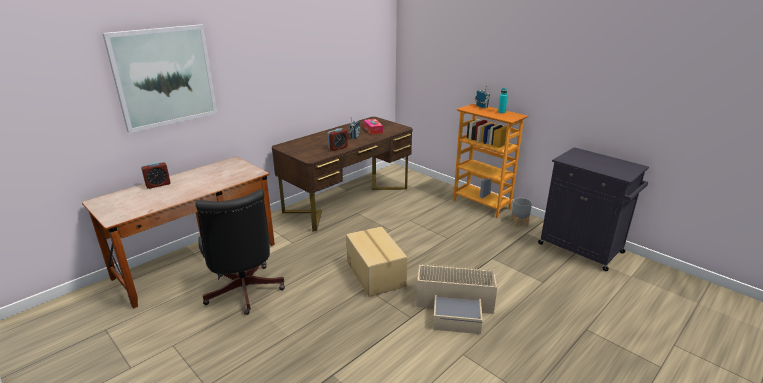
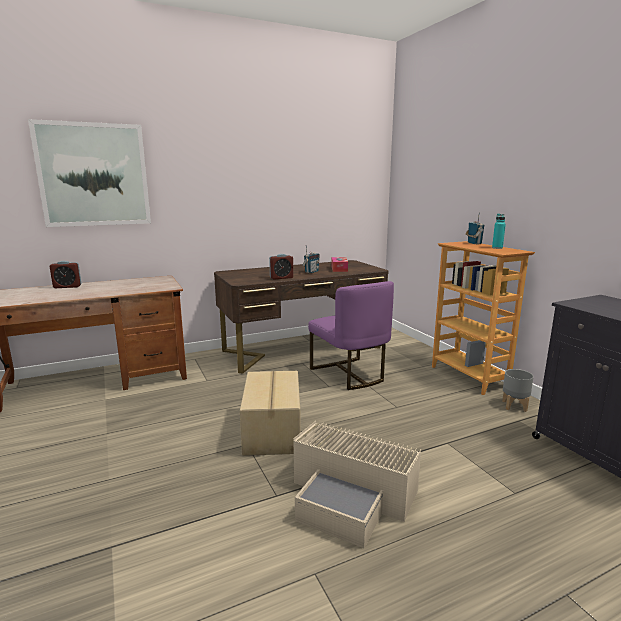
camera: 20 degrees right, 10 degrees down
black office chair [196,189,285,315] -> none
none -> purple chair [308,281,394,390]

